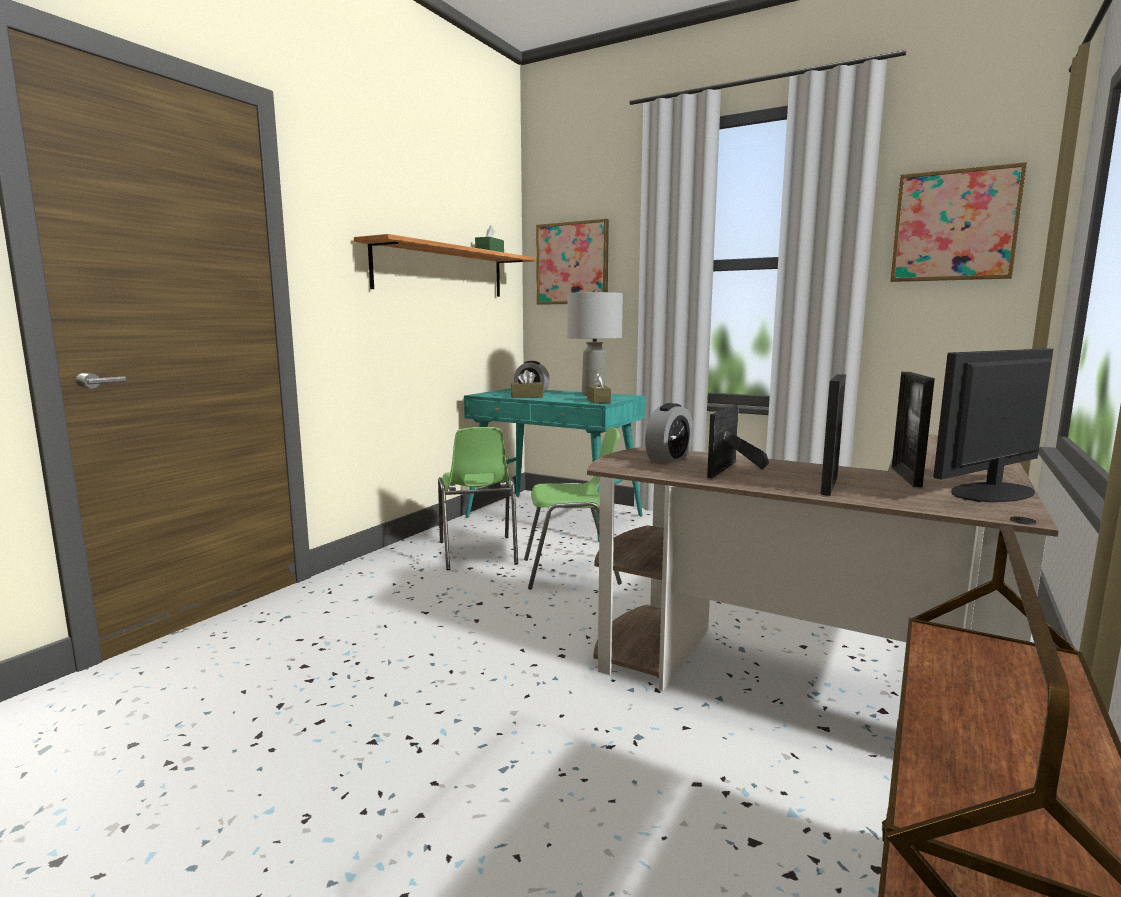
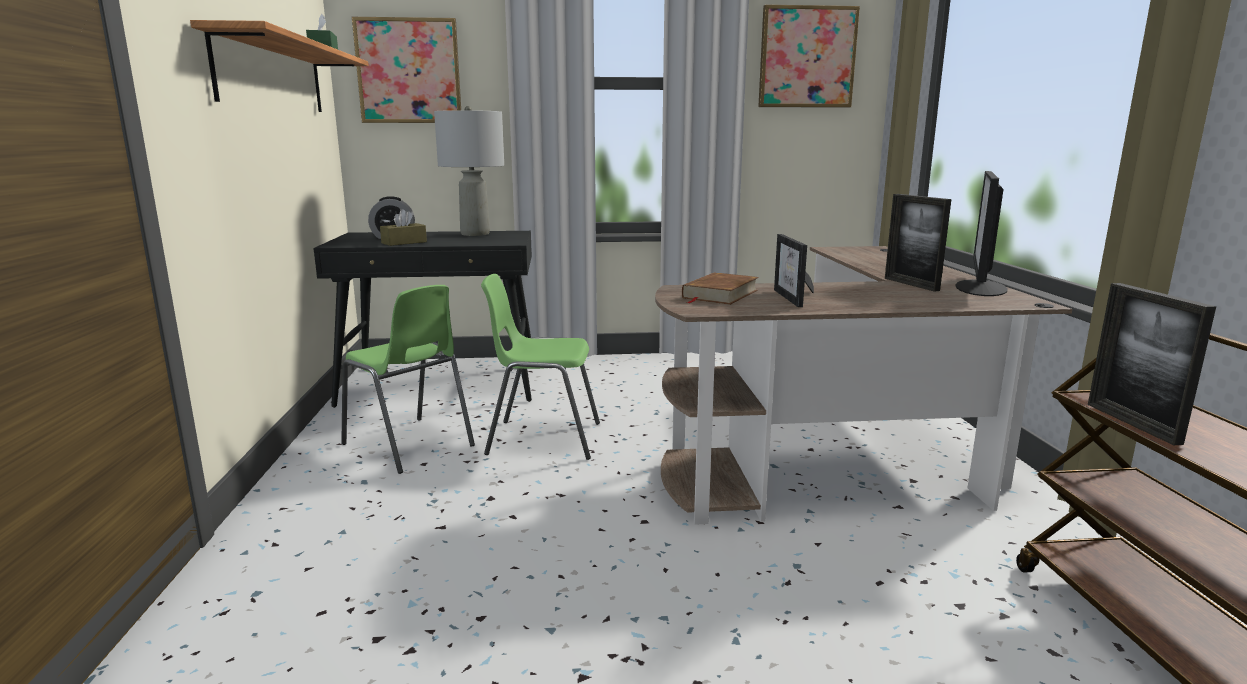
camera: 35 degrees left, 5 degrees up
turquoise desk [464,388,645,542] -> black desk [313,231,532,408]
green chair [524,427,622,590] -> green chair turned 135 degrees counterclockwise [481,274,600,460]
brown tissue box [587,373,611,404] -> none
alarm clock [645,403,693,463] -> brown book [682,272,759,305]
picture frame [820,374,846,496] -> picture frame moved to [1088,283,1216,445]

